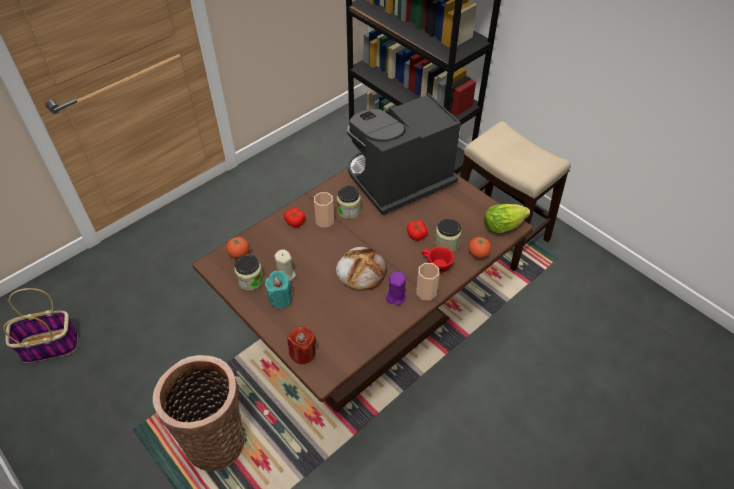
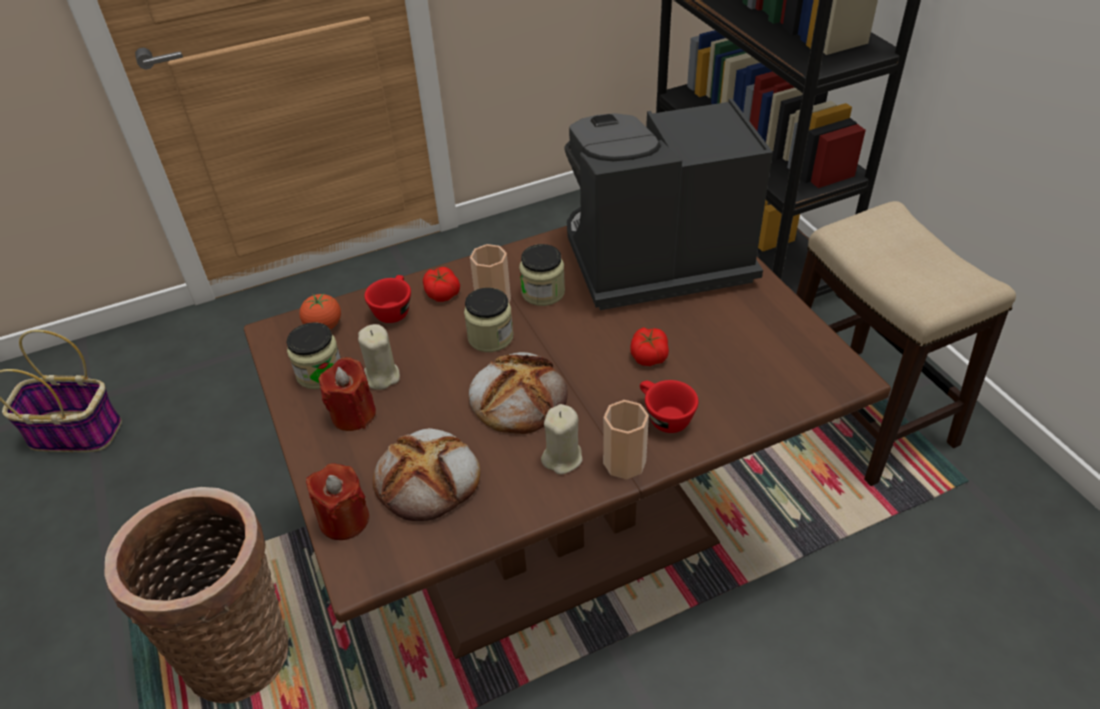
camera: 20 degrees right, 5 degrees down
turquoise candle [265,271,292,309] -> red candle [319,357,376,431]
purple candle [386,271,407,305] -> beige candle [541,404,582,475]
jar [435,218,461,252] -> jar moved to [464,288,513,352]
tomato [468,237,491,258] -> none
lettuce [484,204,530,234] -> none
none -> red cup [364,275,411,323]
none -> bread [373,428,480,521]

